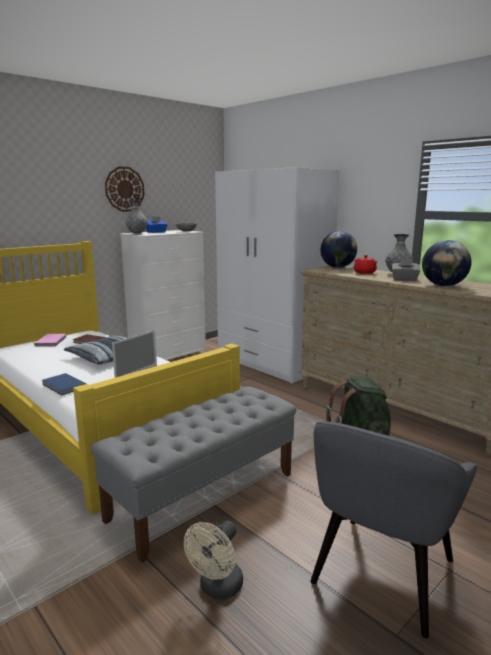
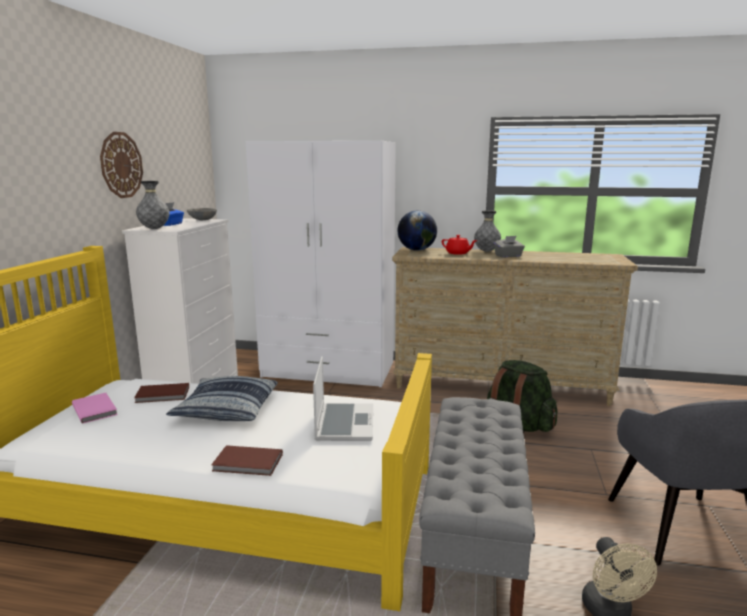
camera: 35 degrees left, 0 degrees up
blue book [42,373,86,396] -> brown book [211,445,283,476]
globe [422,240,472,286] -> none

